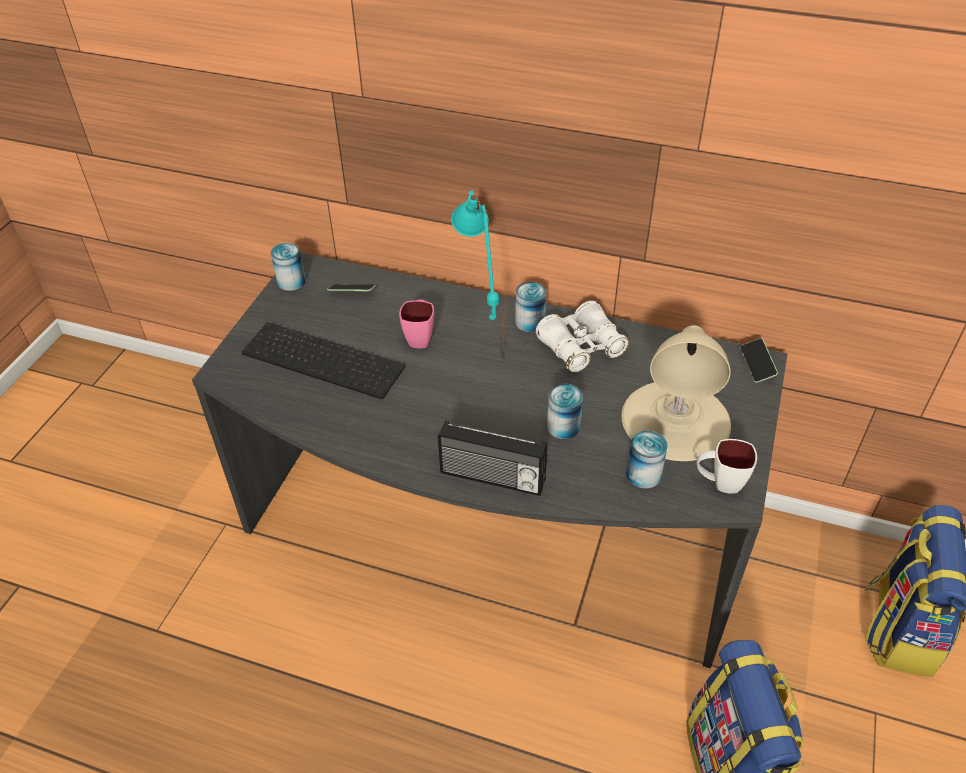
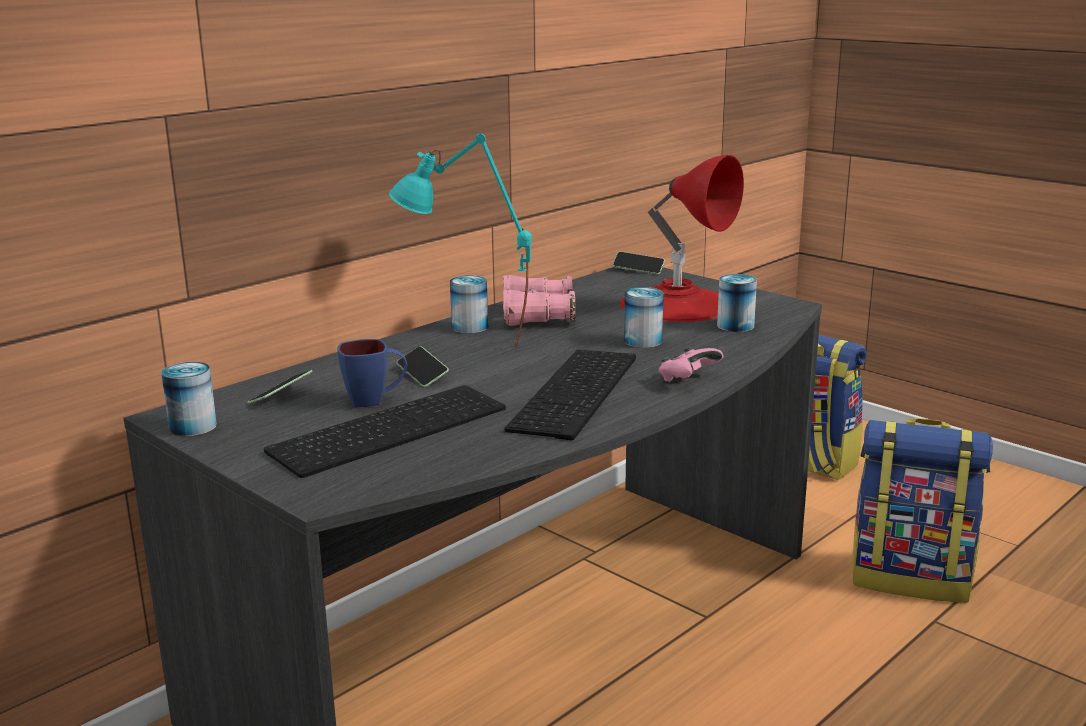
camera: 65 degrees left, 25 degrees down
pink mug [399,299,434,348] -> phone [396,346,449,387]
radio [438,420,548,496] -> pink game controller [658,347,723,382]
white binoculars [536,301,629,373] -> pink binoculars [503,275,576,326]
beige table lamp [621,325,731,461] -> red table lamp [620,155,744,322]
white mug [697,439,757,494] -> none
none -> blue mug [337,339,407,407]
none -> keyboard [505,350,636,440]

